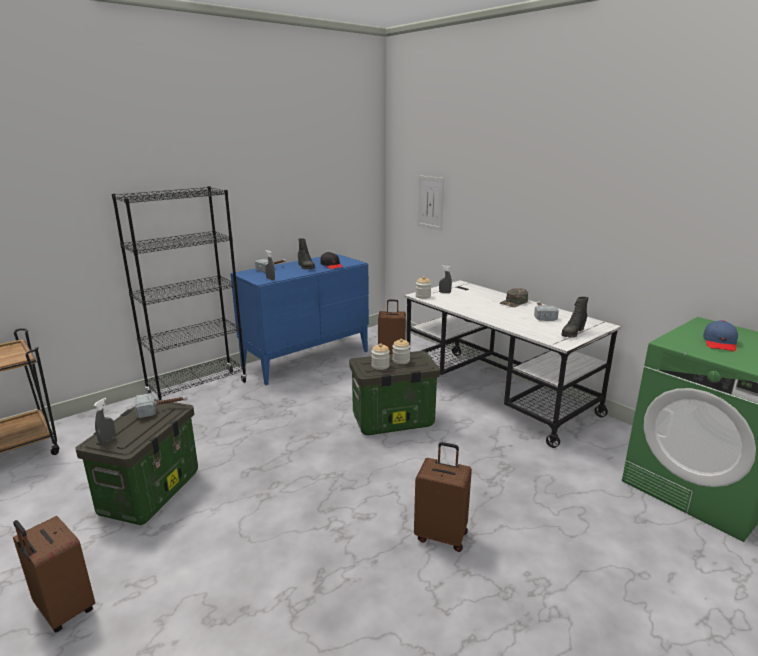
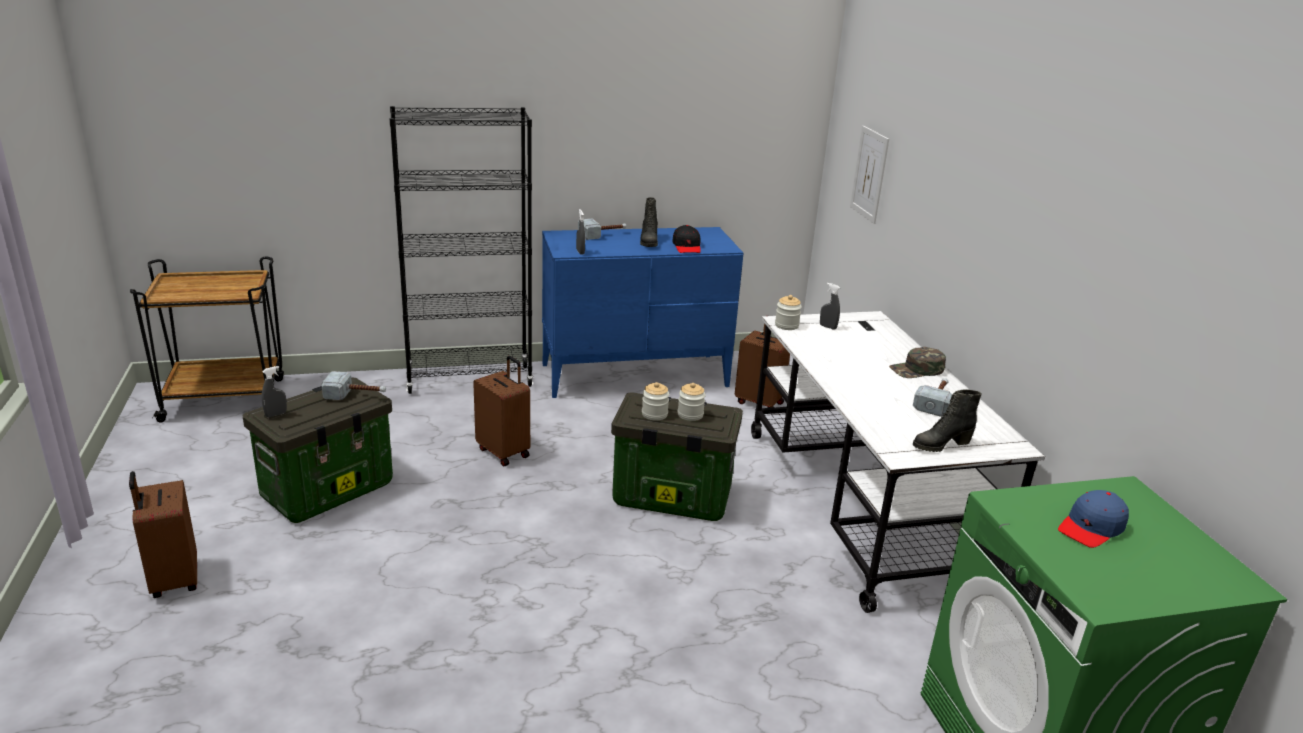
camera: 25 degrees right, 5 degrees up
brown suitcase [414,442,472,552] -> brown suitcase moved to [473,356,530,466]

